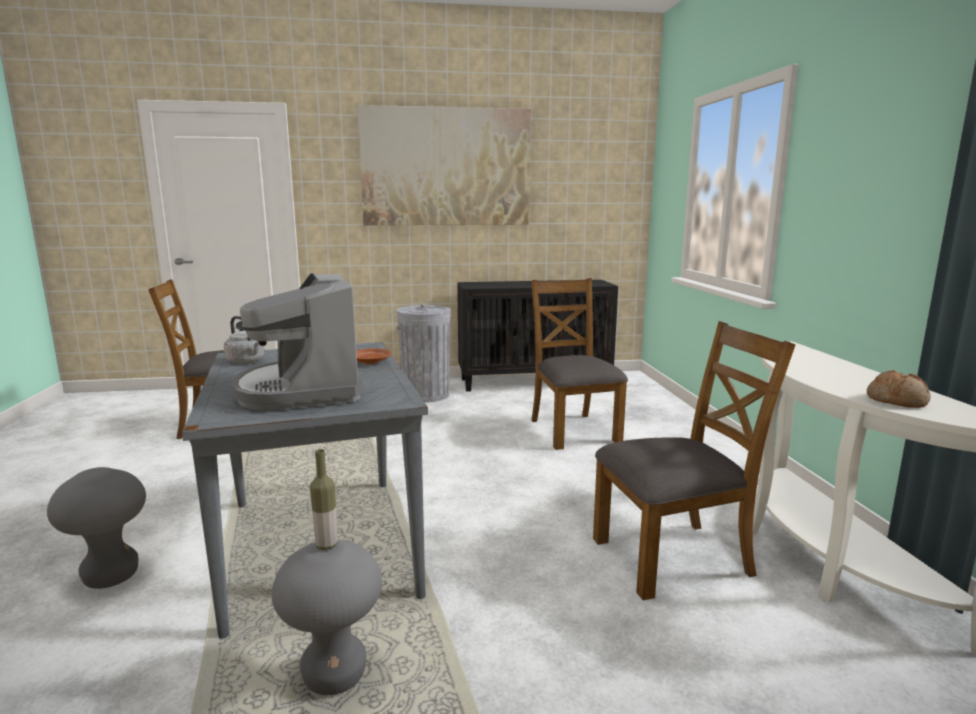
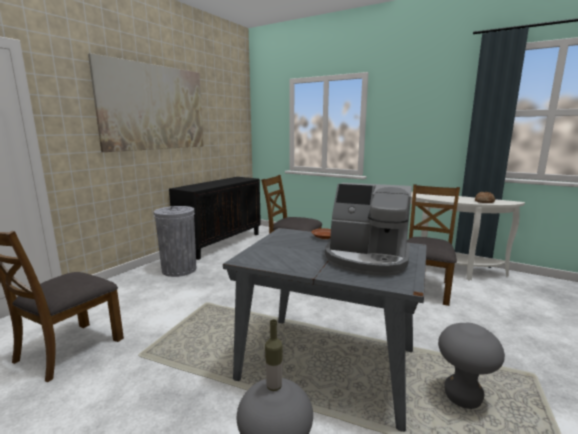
camera: 50 degrees left, 0 degrees up
grey kettle [224,316,265,364] -> none
bottle [310,449,338,550] -> bottle moved to [265,319,283,391]

